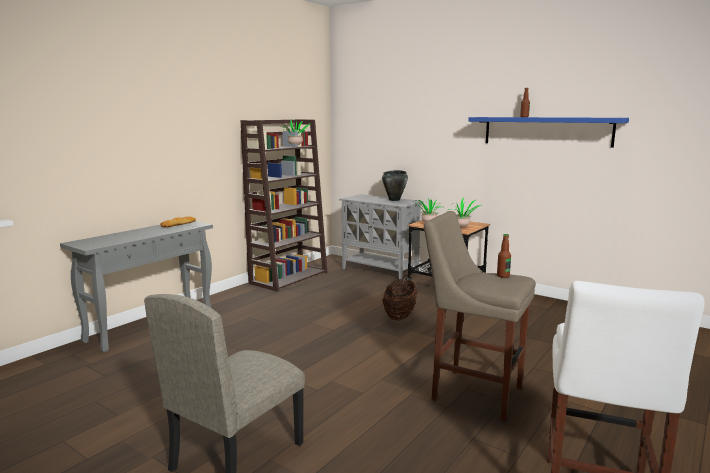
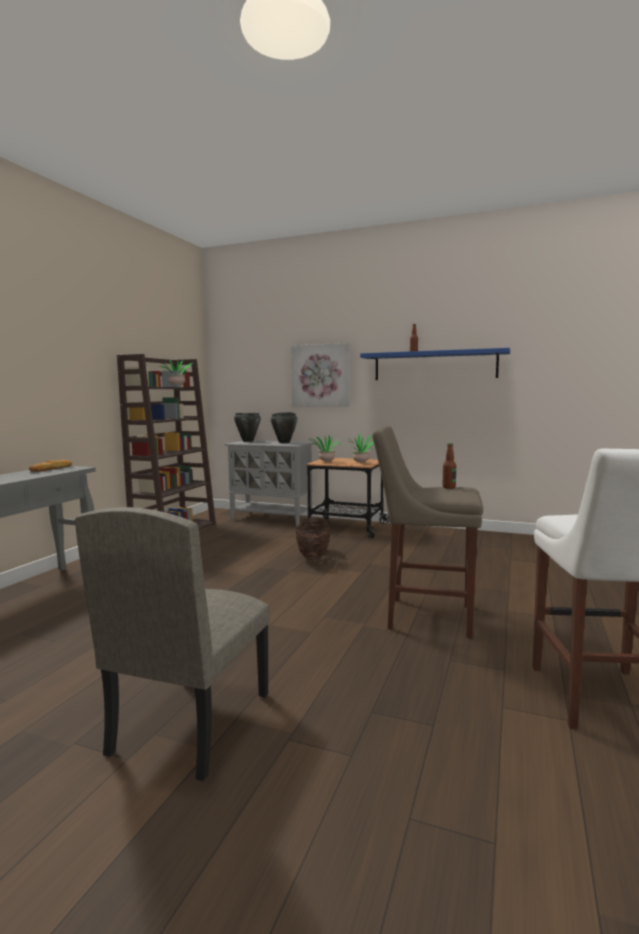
camera: 15 degrees left, 5 degrees down
none -> black cooking pot [234,413,261,442]
none -> picture [291,343,350,407]

